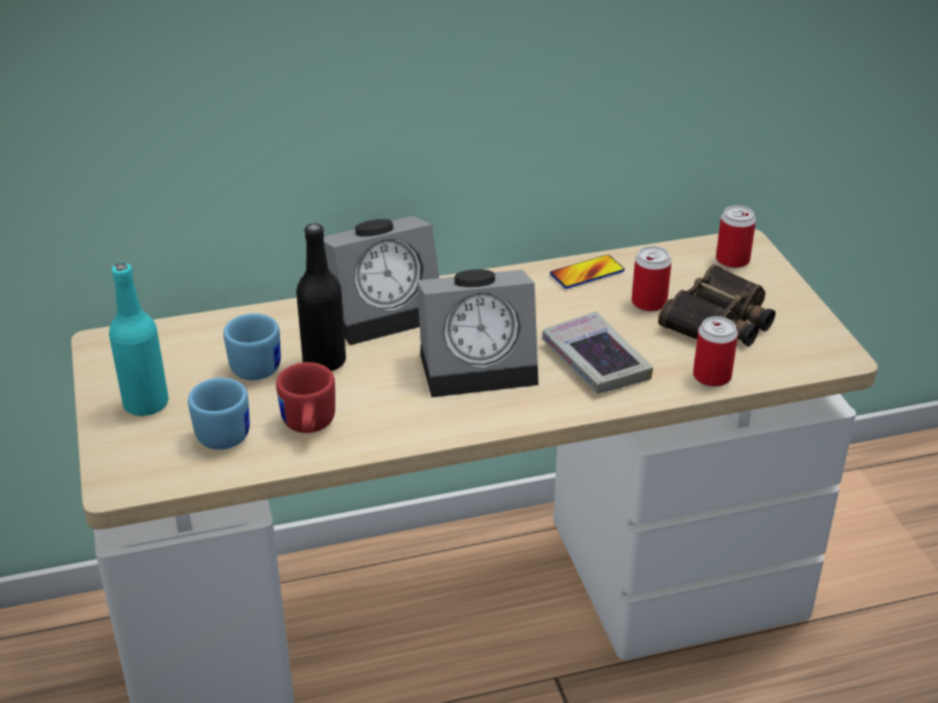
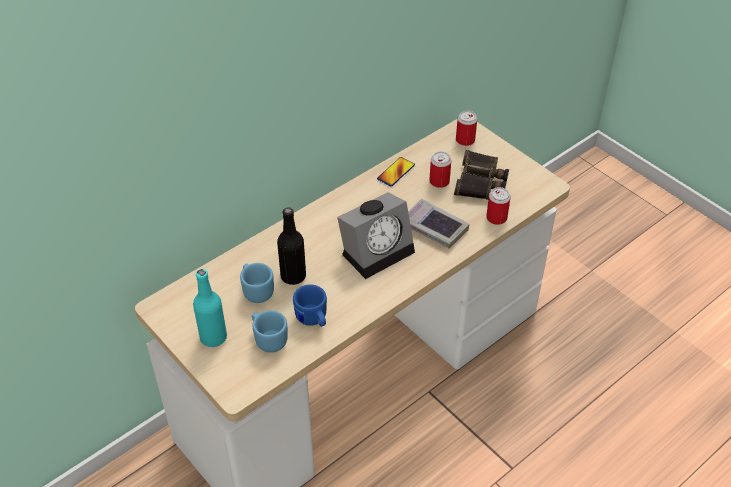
camera: 25 degrees left, 10 degrees up
red mug [276,362,335,433] -> blue mug [293,284,327,327]
alarm clock [323,216,439,345] -> none

